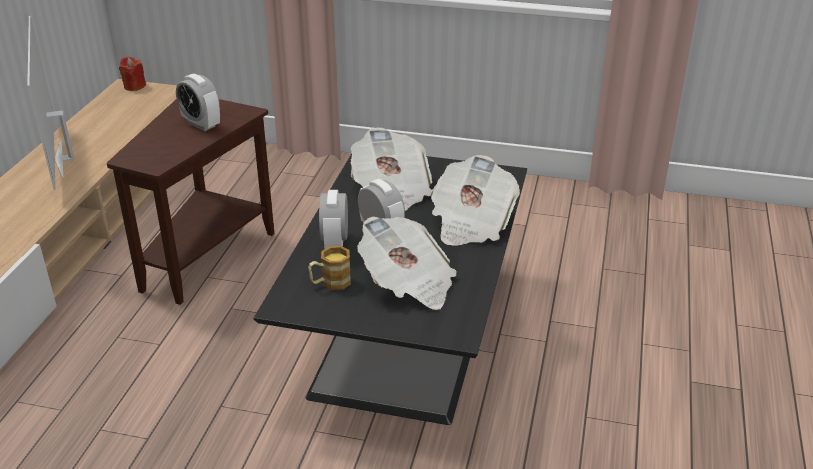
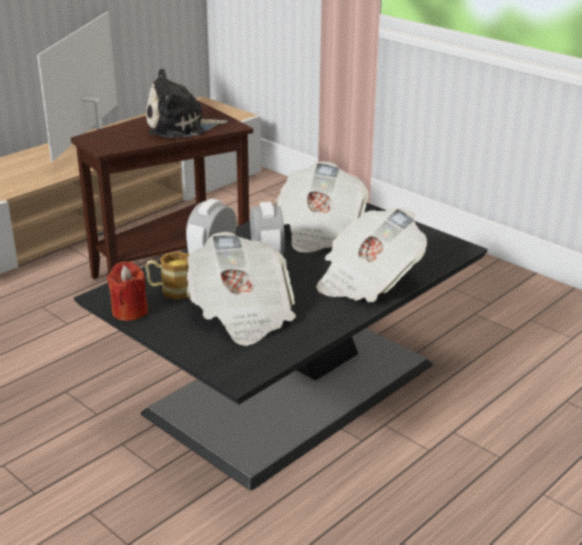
camera: 30 degrees right, 5 degrees down
red candle [119,57,146,91] -> red candle moved to [107,261,148,321]
alarm clock [176,74,220,131] -> plush toy [146,68,228,138]

